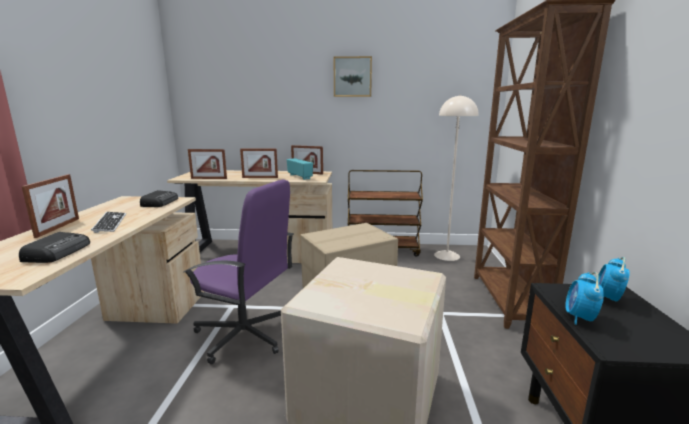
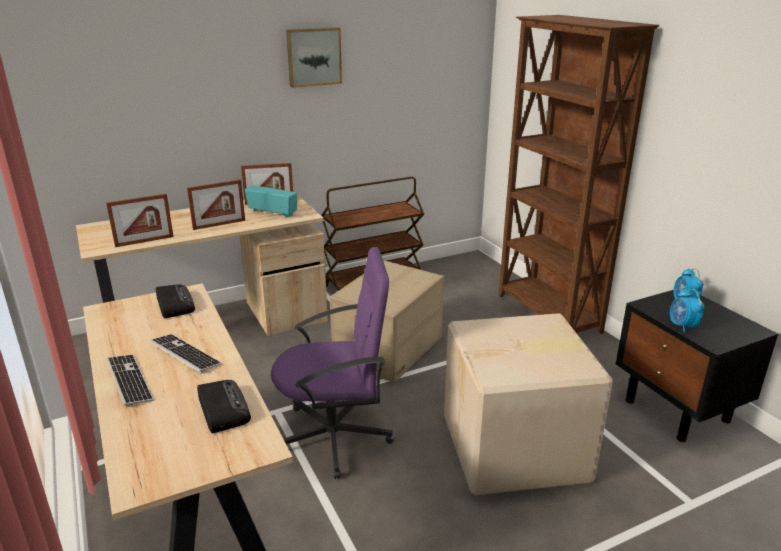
camera: 30 degrees left, 10 degrees up
picture frame [22,174,79,238] -> keyboard [106,354,154,407]
beige floor lamp [434,95,479,261] -> none

